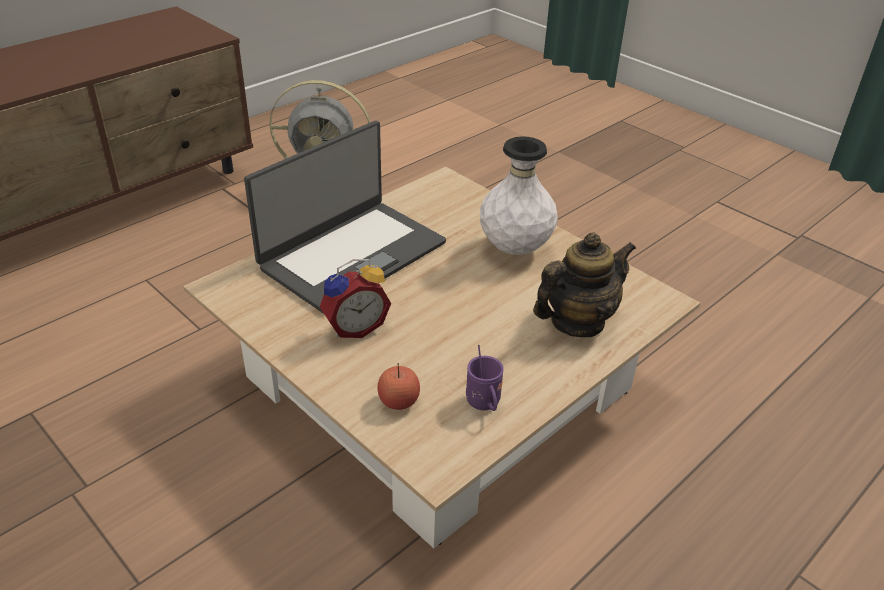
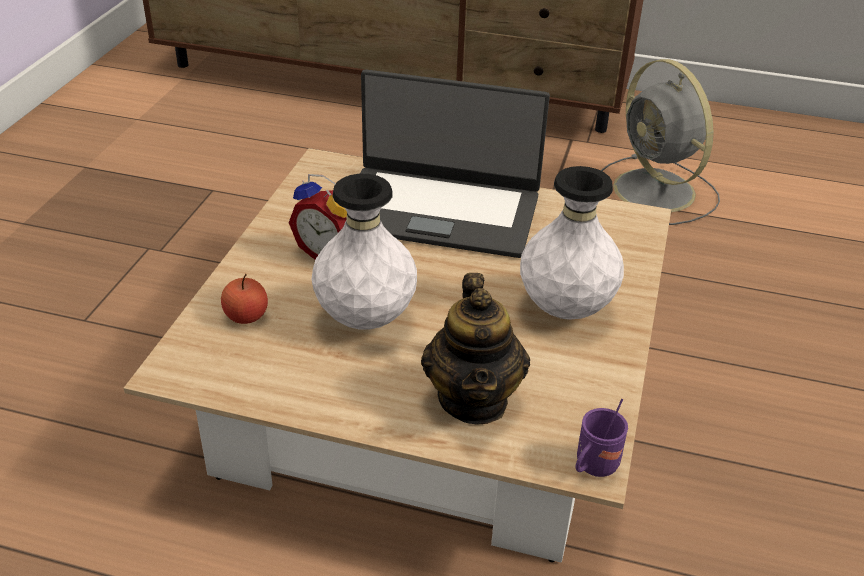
camera: 60 degrees right, 0 degrees up
purple mug [466,345,504,411] -> purple mug moved to [576,399,628,477]
teapot [533,232,636,337] -> teapot turned 60 degrees clockwise [421,273,530,425]
none -> white vase [311,174,417,330]

